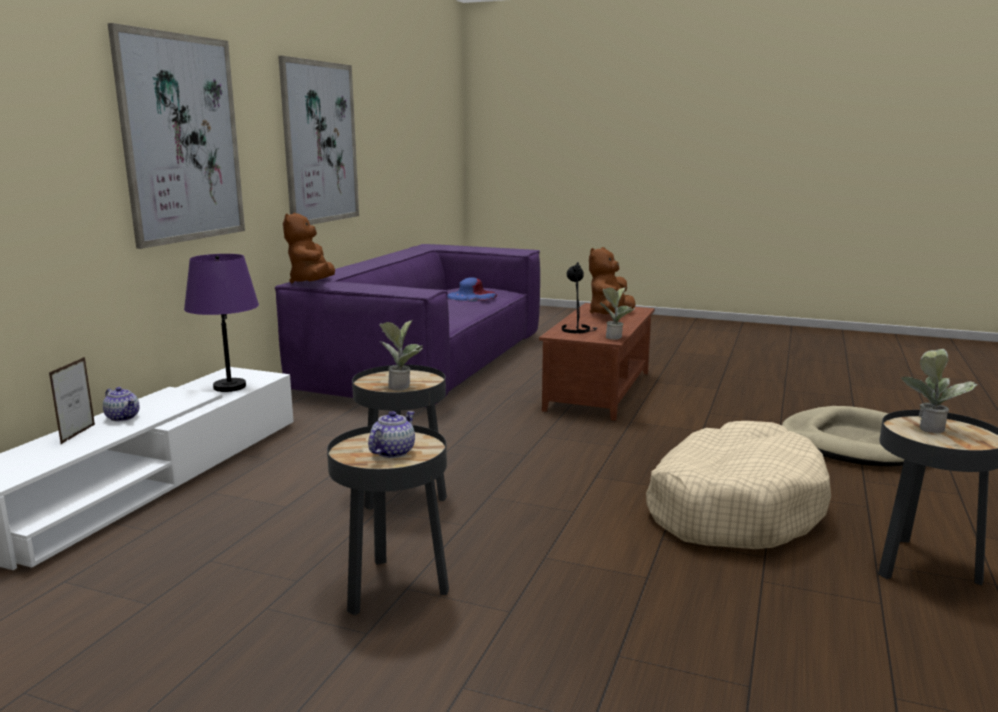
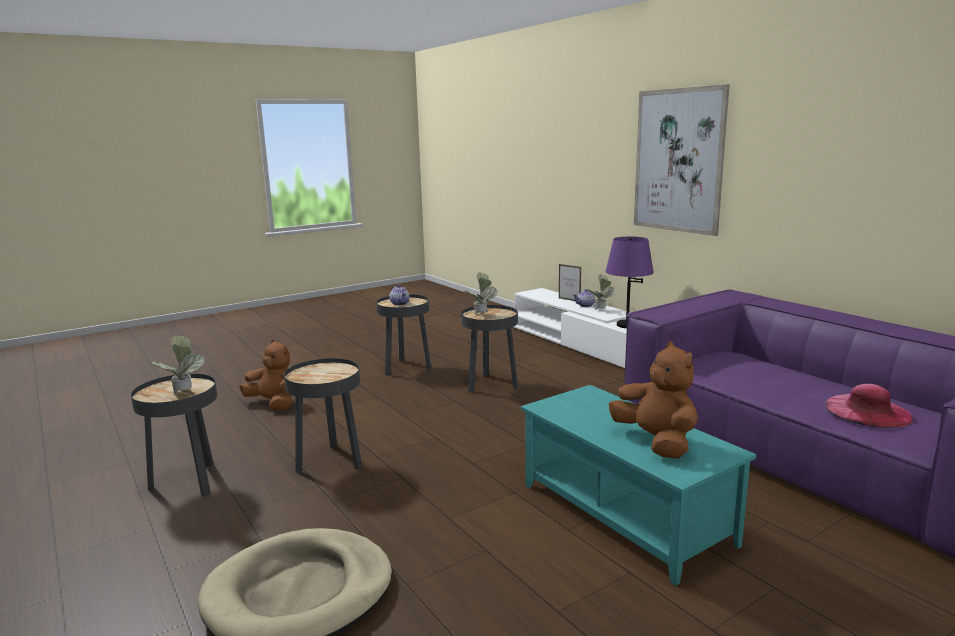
camera: 125 degrees right, 0 degrees up
picture [278,56,359,225] -> none
brown plush toy [283,213,335,284] -> brown plush toy moved to [239,340,292,410]
blue hat [448,277,497,302] -> pink hat [825,384,913,428]
brown coffee table [539,303,655,421] -> turquoise coffee table [521,385,756,586]
black table lamp [562,262,597,333] -> none
potted plant [600,287,635,340] -> potted plant moved to [587,274,616,310]
beige dog bed [646,421,831,549] -> black side table [284,358,362,474]

